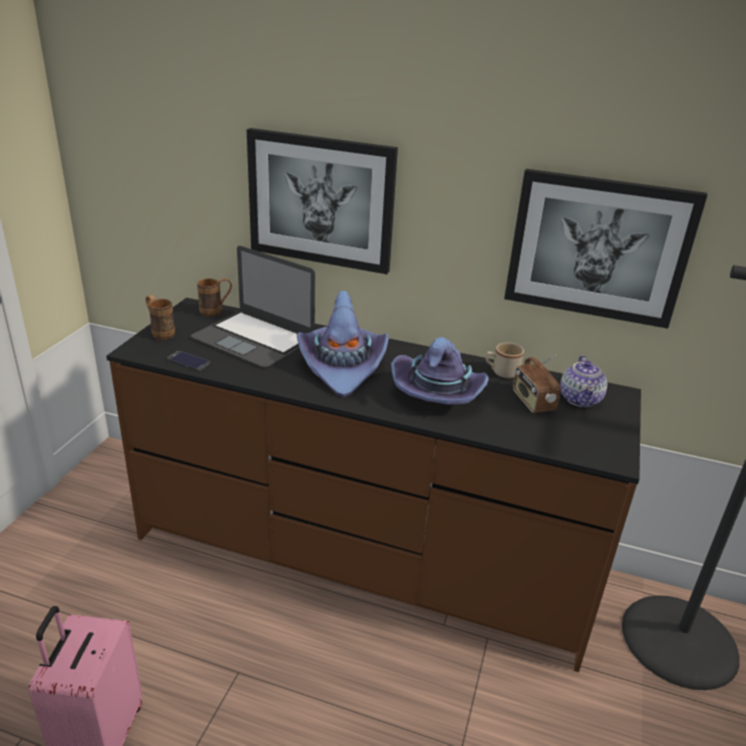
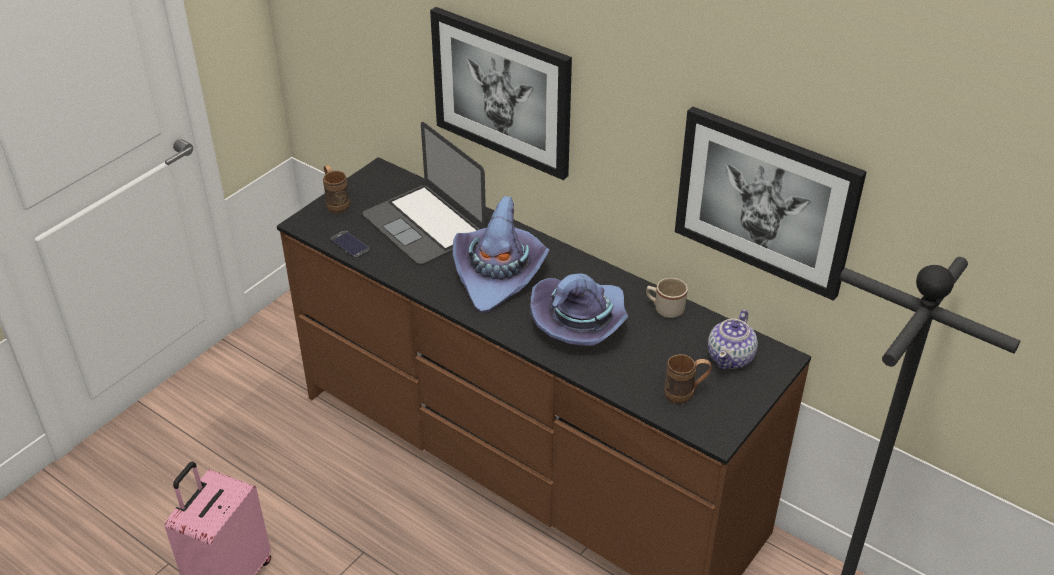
camera: 20 degrees right, 10 degrees up
brown mug [197,278,232,317] -> brown mug moved to [664,354,712,404]
radio [513,354,561,413] -> none

